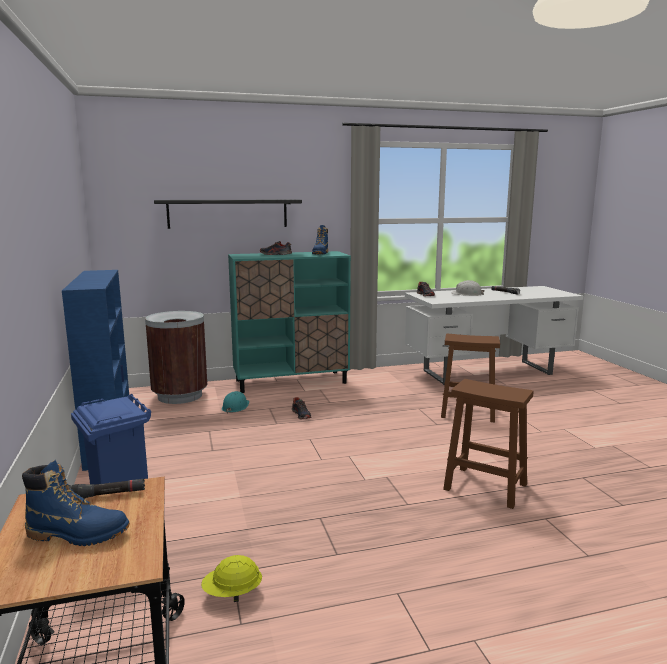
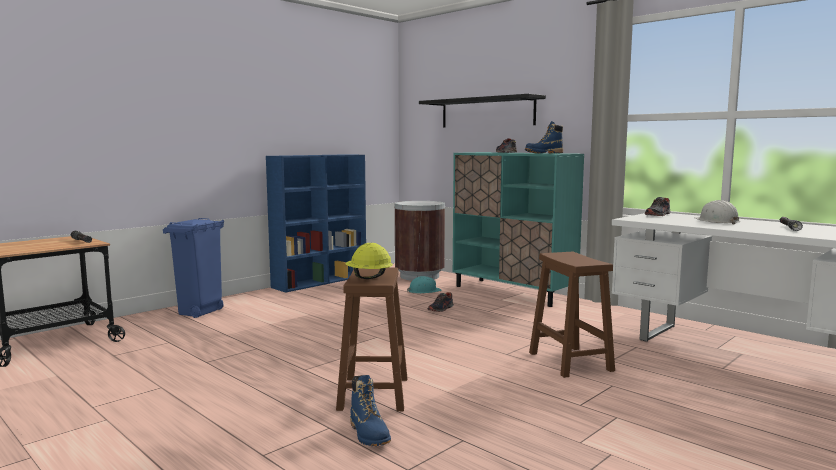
camera: 60 degrees right, 5 degrees down
blue boot [22,460,130,546] -> blue boot moved to [350,375,391,446]
yellow hard hat [201,555,262,602] -> yellow hard hat moved to [345,243,393,279]

